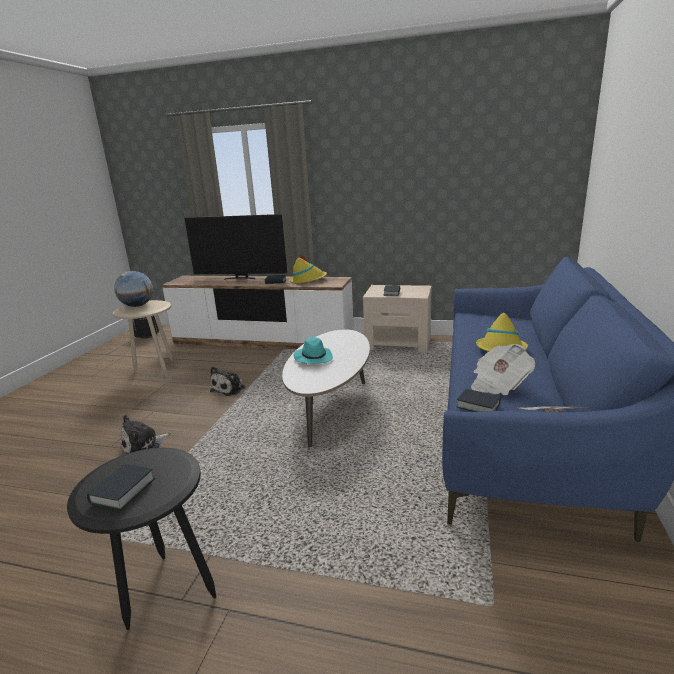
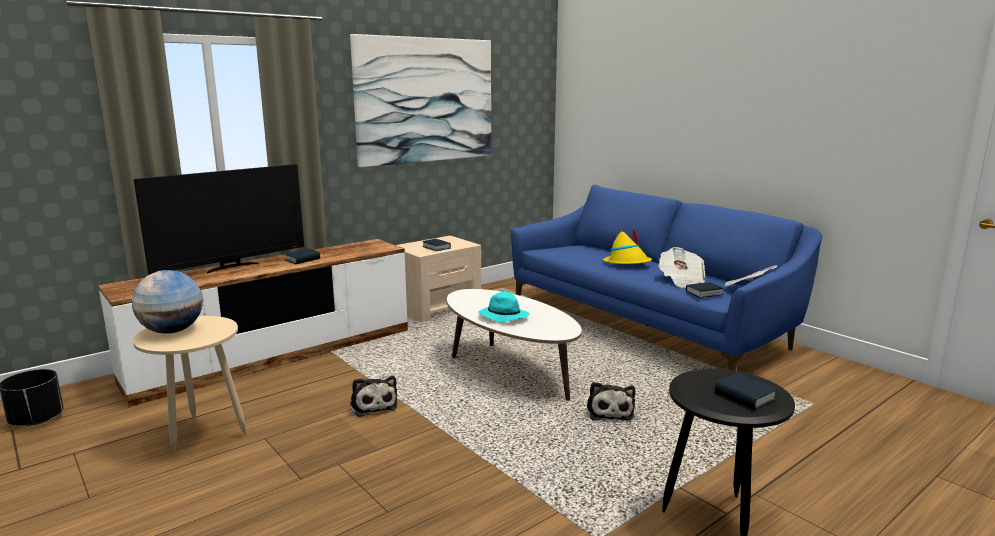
camera: 55 degrees left, 5 degrees down
plush toy [120,415,171,454] -> plush toy moved to [587,382,636,421]
yellow hat [289,254,327,284] -> none
none -> picture [350,34,491,167]

